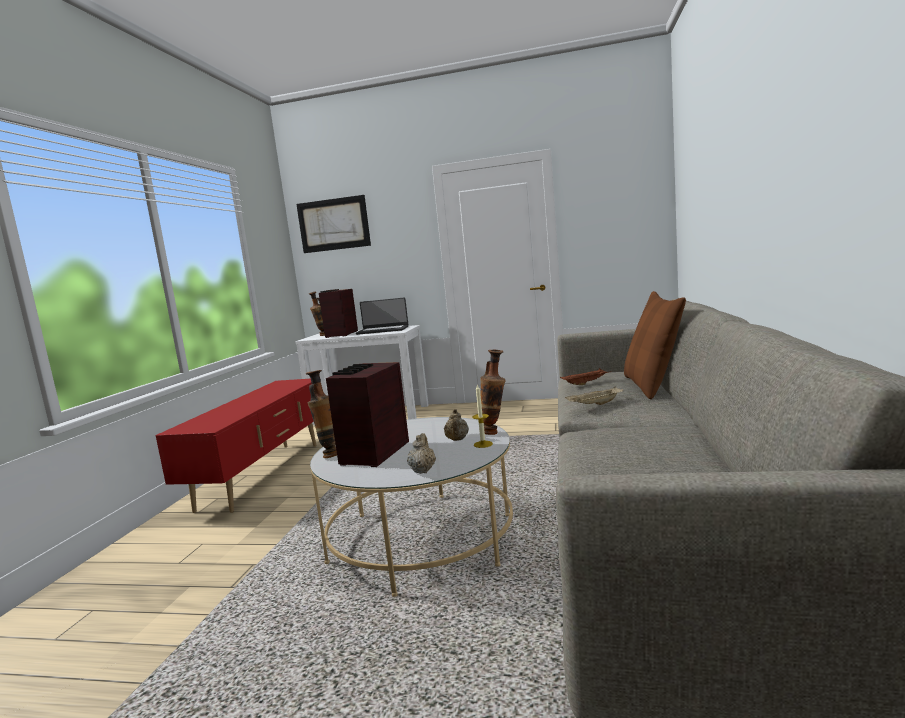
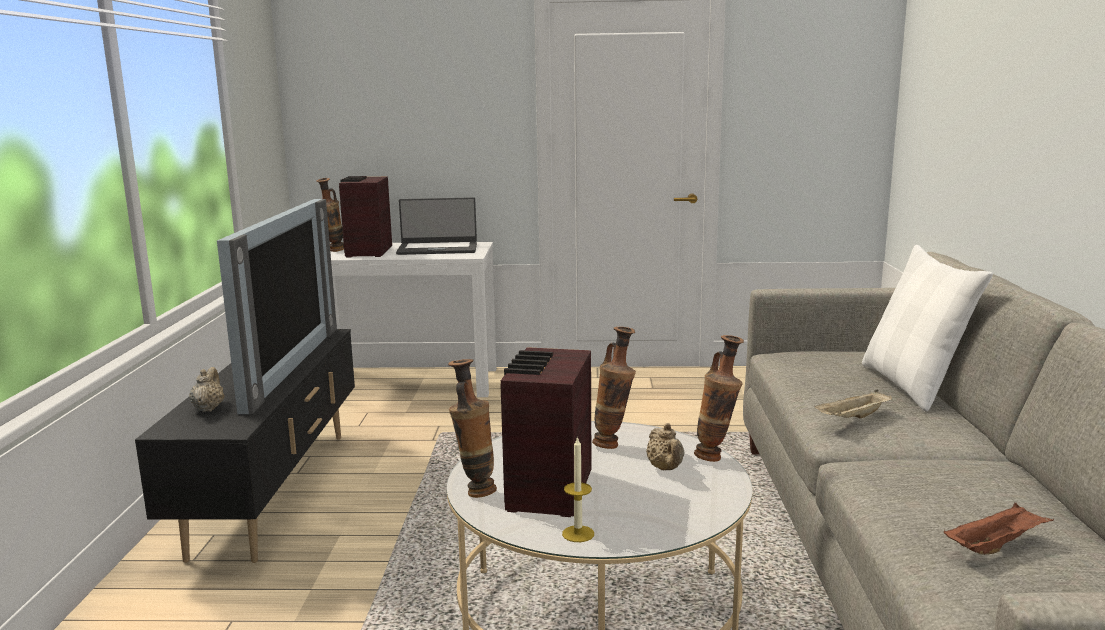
camera: 10 degrees left, 5 degrees up
red tv stand [156,379,316,513] -> black tv stand [135,329,355,563]
picture [296,195,371,253] -> none
beige teapot [407,433,436,474] -> beige teapot moved to [189,367,225,412]
candle [472,384,493,448] -> candle moved to [562,436,594,542]
brown tray [560,368,608,385] -> brown tray moved to [944,502,1054,555]
brown pillow [624,291,686,399] -> white pillow [862,245,993,411]
none -> television [217,199,337,414]
none -> vase [592,327,636,449]

